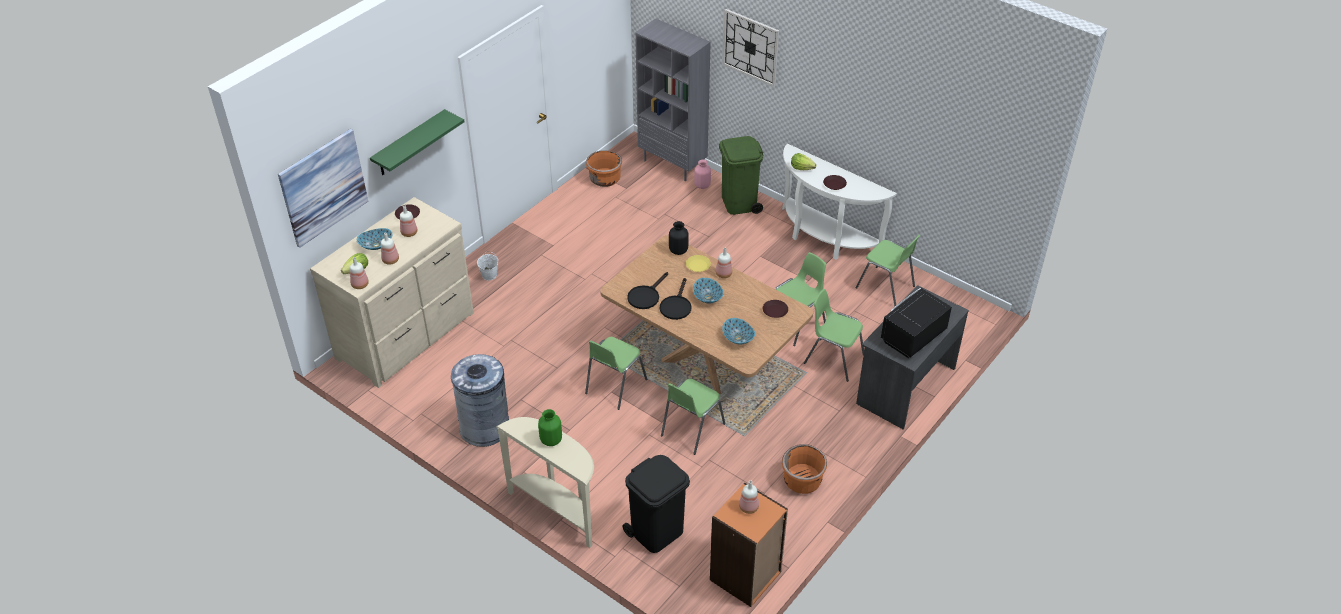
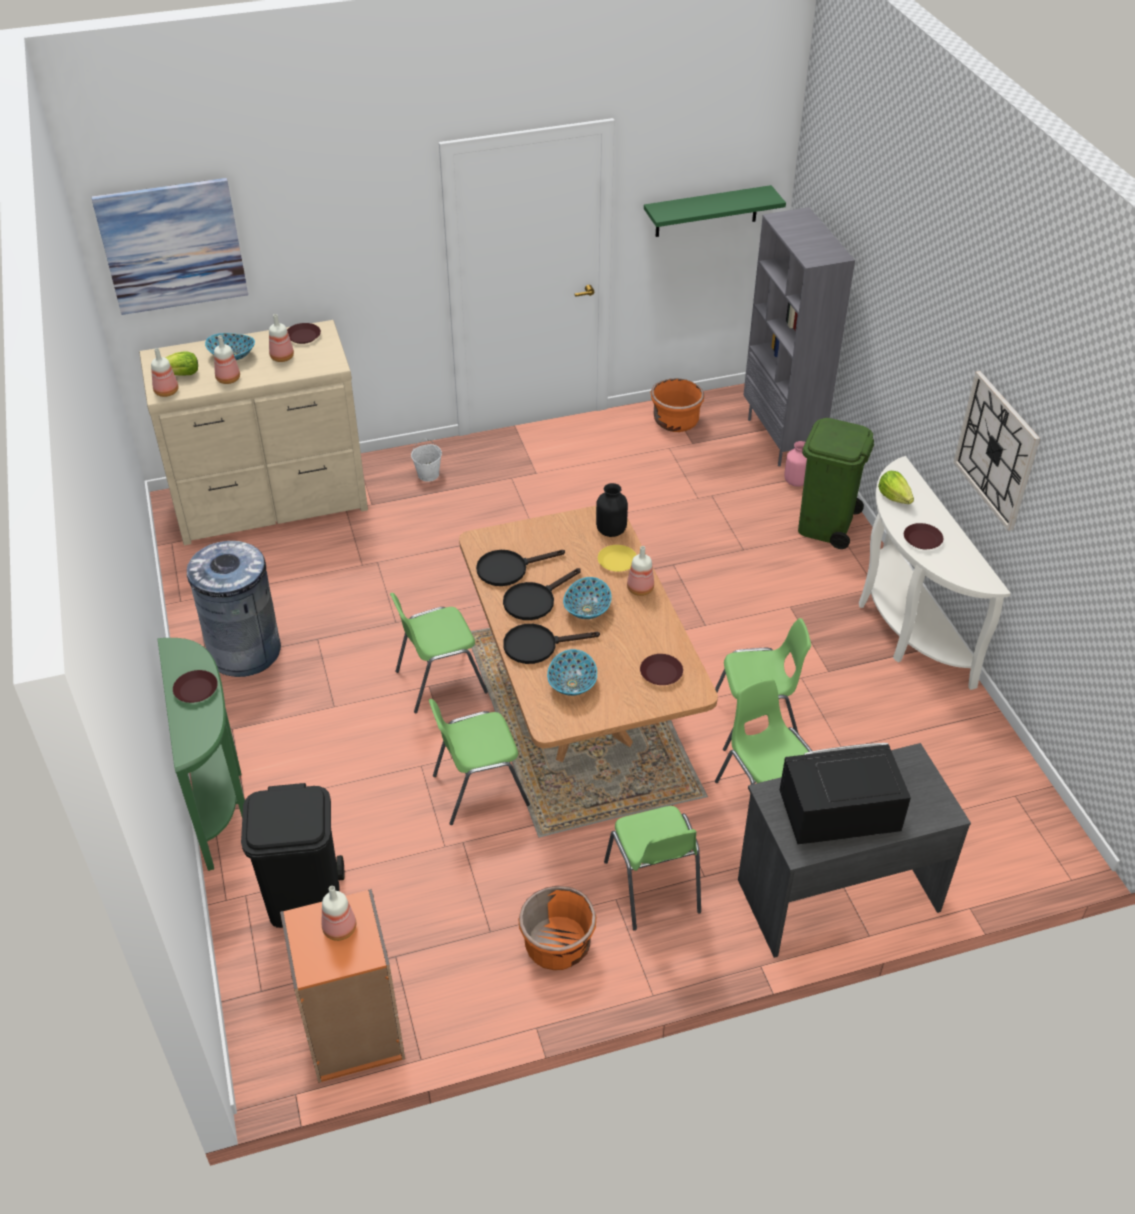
camera: 35 degrees right, 0 degrees up
green shelf [370,109,464,175] -> green shelf moved to [644,185,786,237]
beige console table [496,417,594,548] -> green console table [157,638,245,871]
green vase [538,409,562,446] -> brown plate [173,670,218,703]
wall clock [723,9,779,87] -> wall clock moved to [954,371,1040,531]
green chair [855,235,920,306] -> green chair moved to [604,806,701,931]
none -> black frying pan [503,624,600,664]

